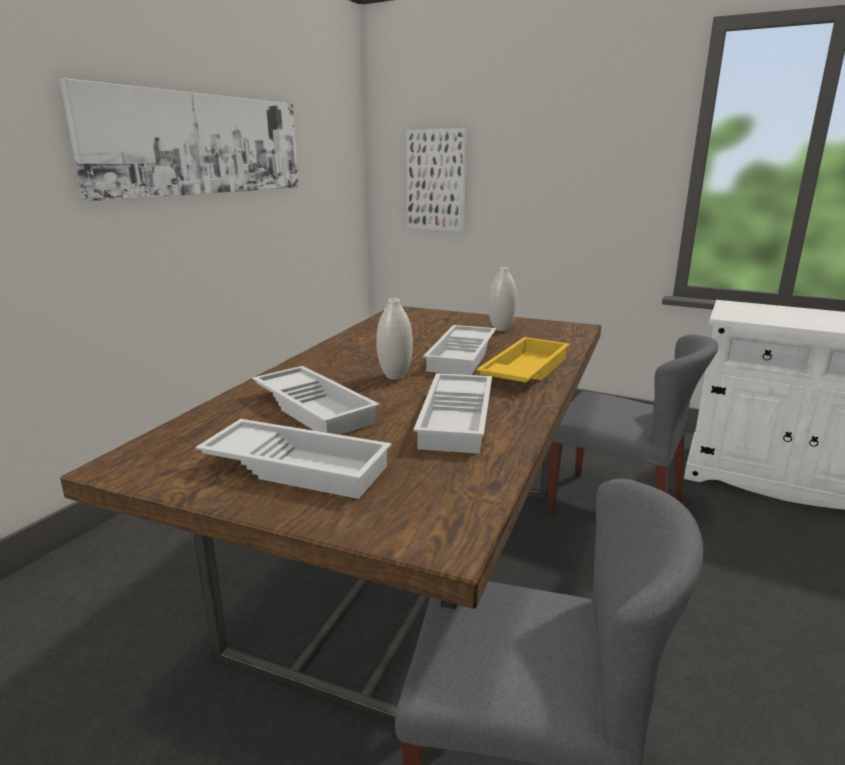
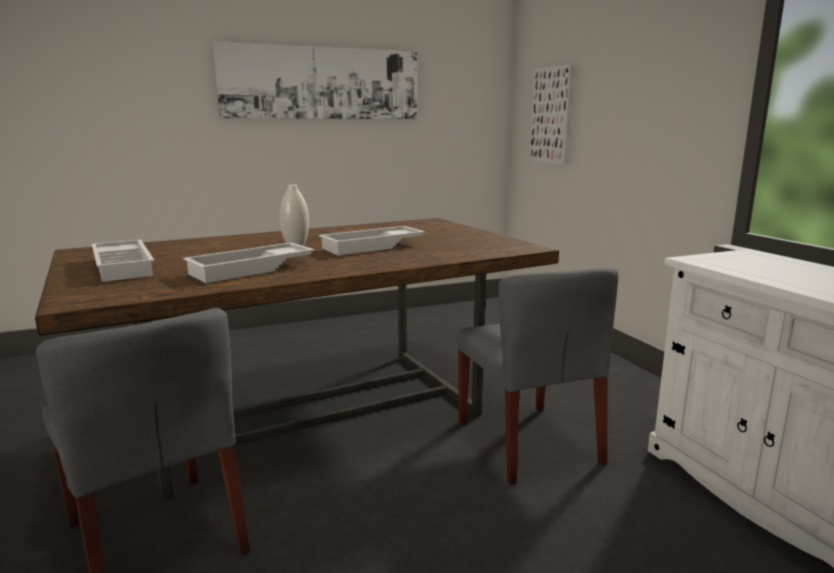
camera: 40 degrees right, 5 degrees down
white tray [252,366,380,435] -> none
yellow tray [476,337,570,382] -> none
white vase [488,267,517,331] -> none

